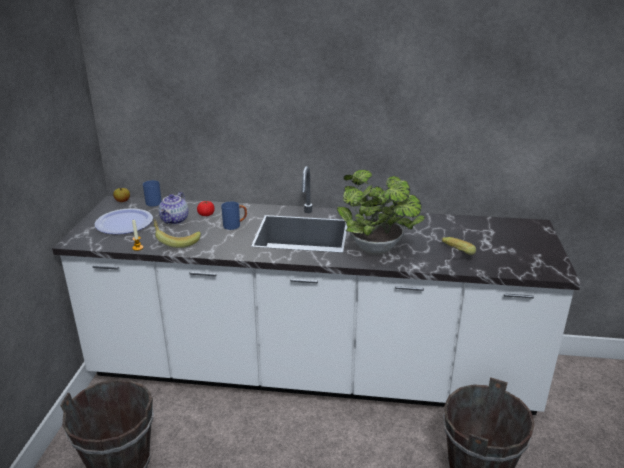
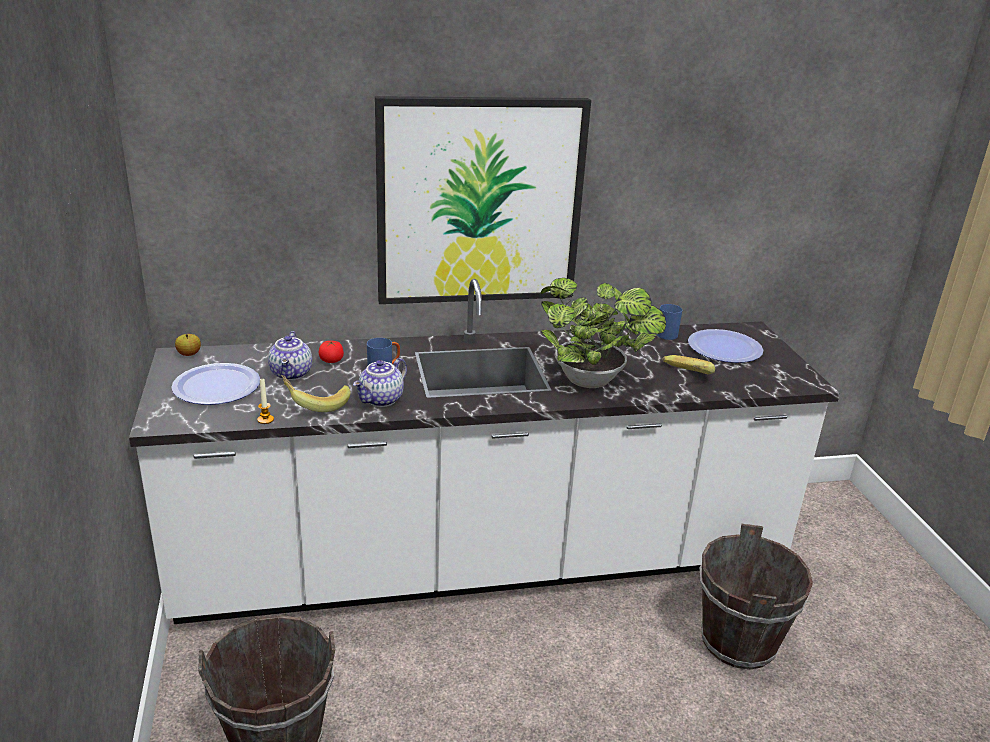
camera: 20 degrees left, 0 degrees up
blue mug [143,180,162,206] -> blue mug moved to [657,304,682,340]
none -> teapot [353,358,407,407]
none -> picture [375,96,591,304]
none -> plate [688,329,763,363]

